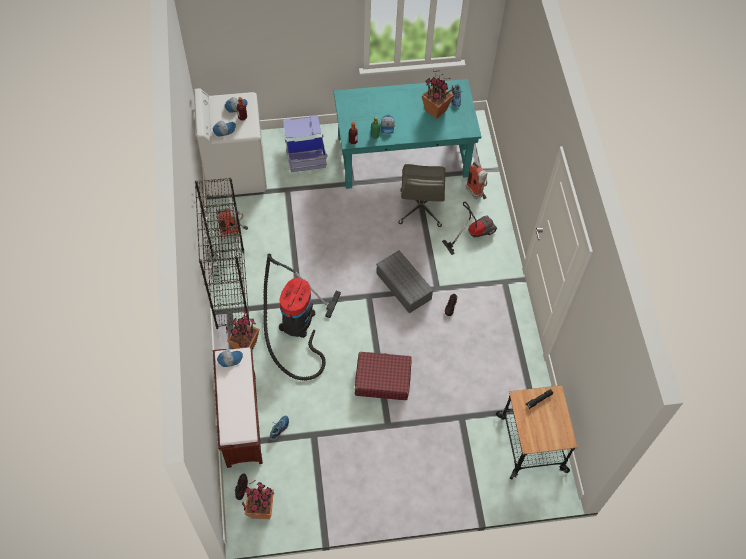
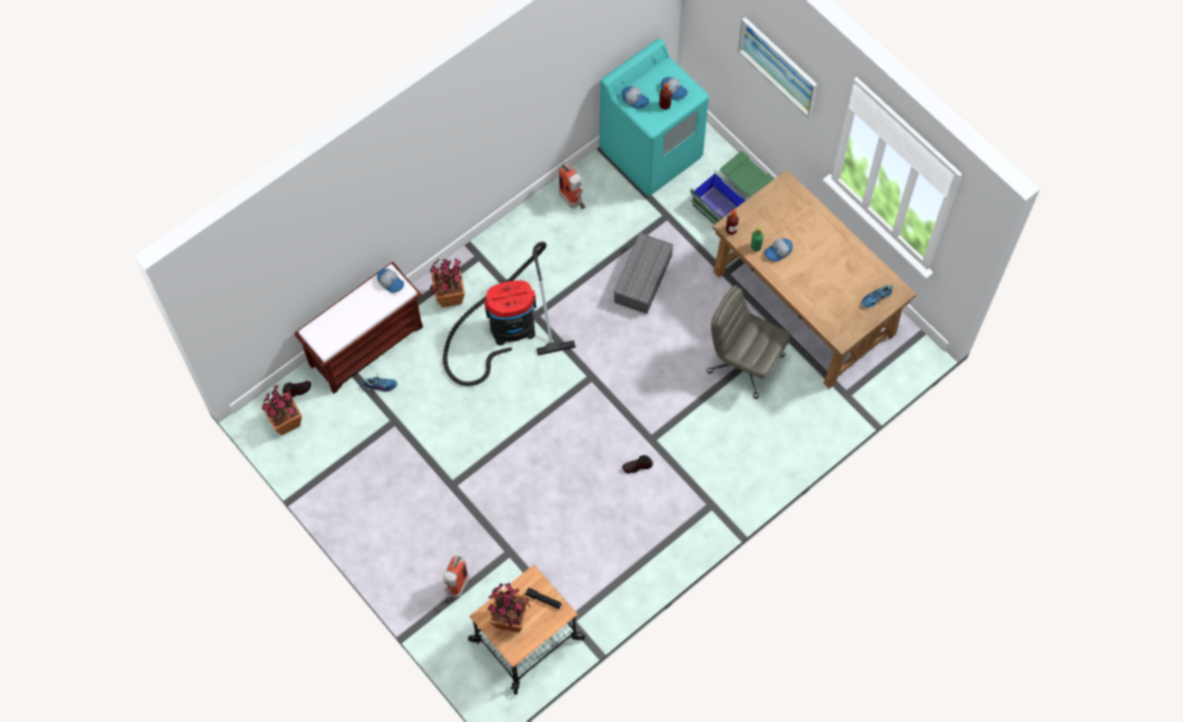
camera: 60 degrees right, 5 degrees up
white washing machine [194,88,267,197] -> turquoise washing machine [599,38,709,196]
black bookcase [195,178,250,329] -> none
blue storage box [283,115,327,172] -> green storage box [690,151,774,225]
turquoise desk [334,79,482,189] -> brown desk [712,170,917,389]
red suitcase [355,352,412,400] -> none
grey storage box [376,250,434,313] -> grey storage box moved to [614,233,673,314]
grey office chair [398,164,445,227] -> grey office chair turned 60 degrees clockwise [707,285,791,399]
potted plant [422,71,454,119] -> potted plant moved to [488,583,530,632]
vacuum cleaner [442,202,497,255] -> none
fire extinguisher [465,161,487,199] -> fire extinguisher moved to [443,556,469,604]
none -> picture [738,17,817,117]

